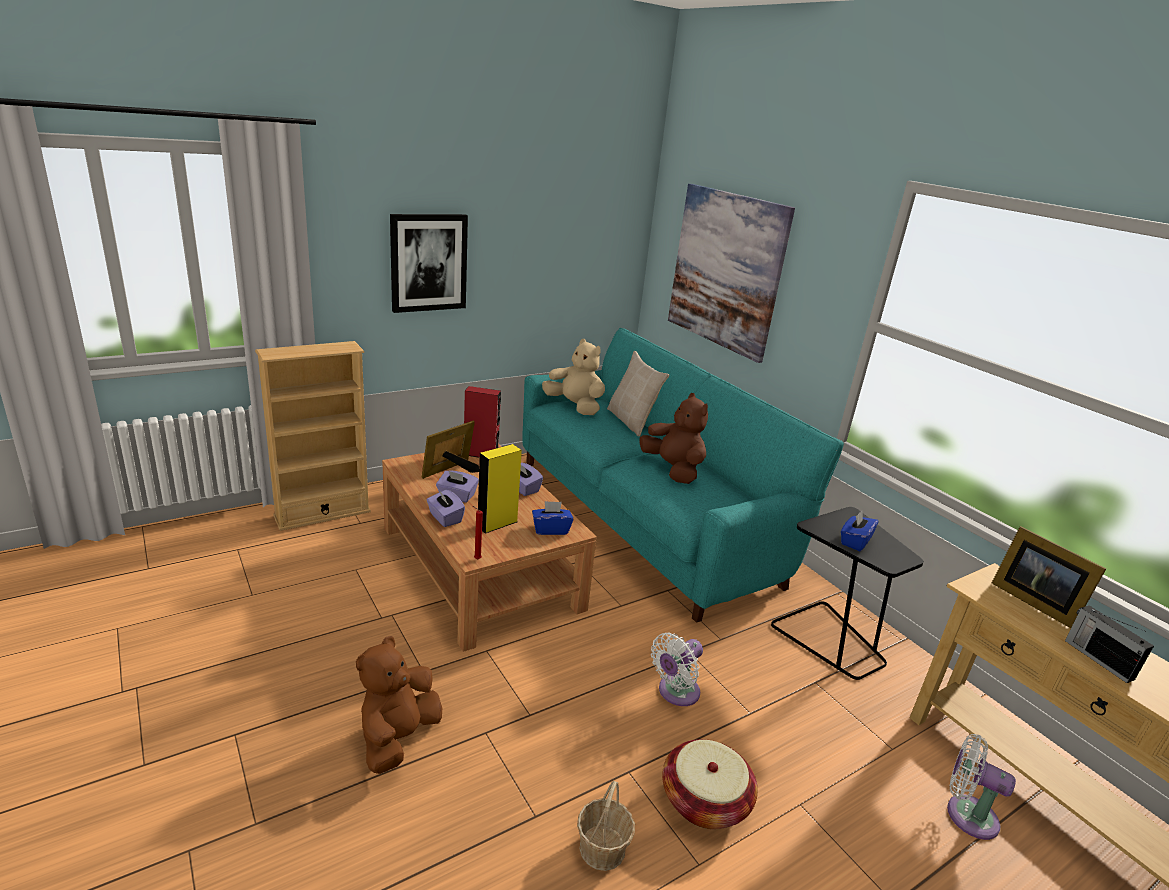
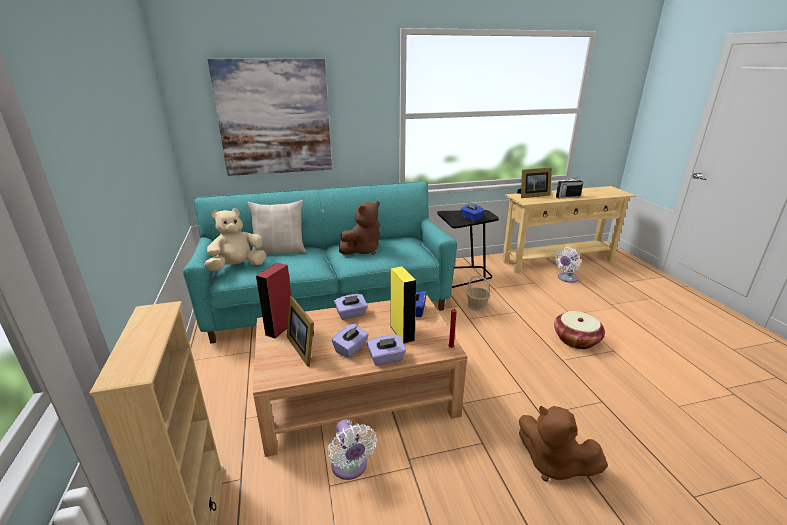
camera: 70 degrees left, 0 degrees up
picture [390,214,468,313] -> none
basket [577,781,635,871] -> basket moved to [466,276,490,311]
brown plush toy [639,393,708,484] -> brown plush toy turned 150 degrees clockwise [339,201,380,255]
white fan [651,632,703,706] -> white fan moved to [327,419,377,480]

